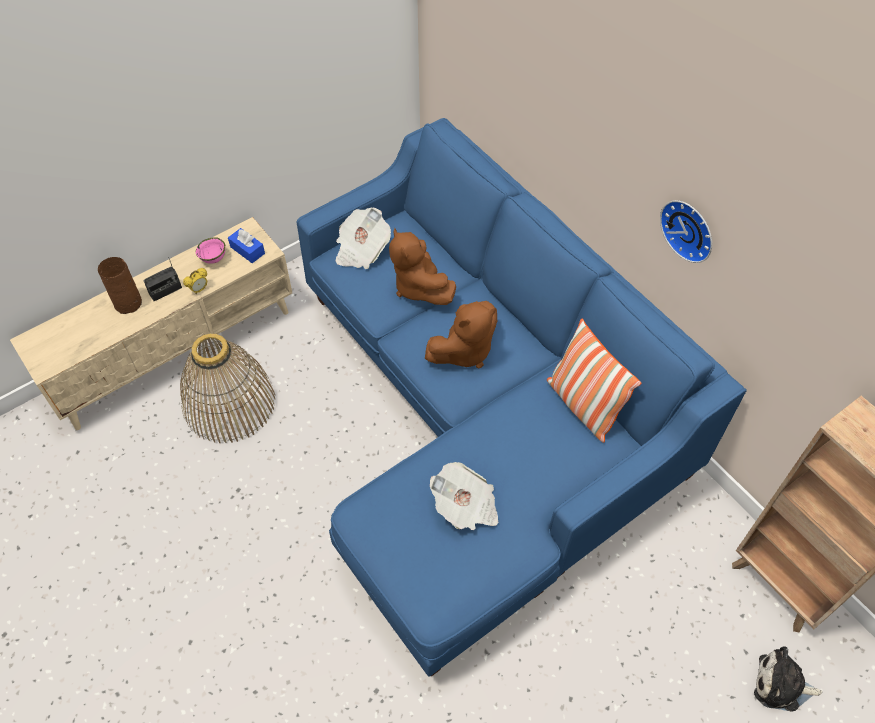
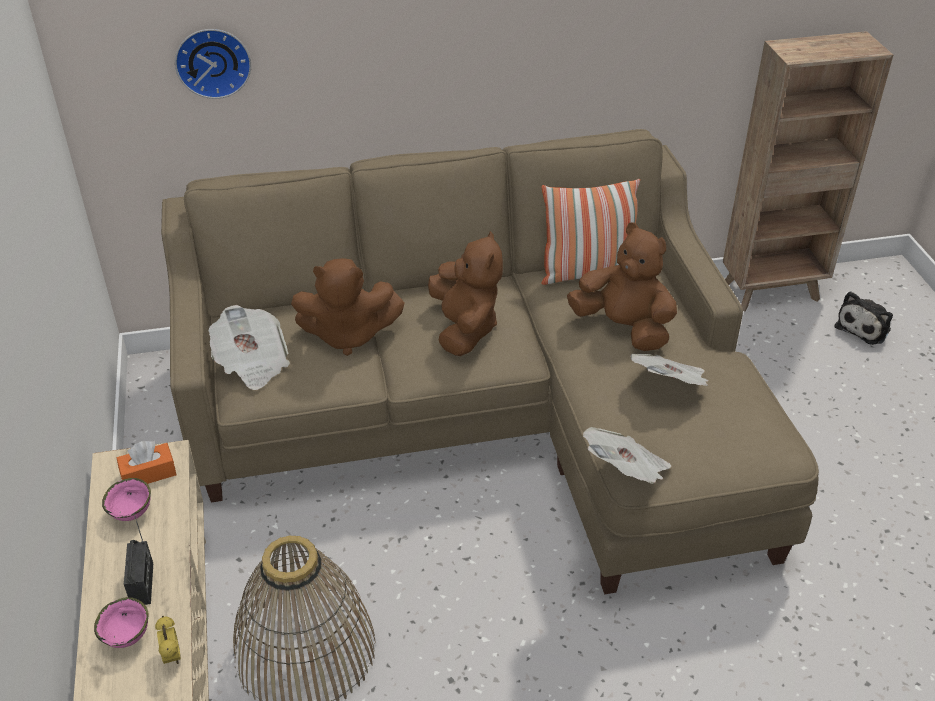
camera: 65 degrees left, 15 degrees down
brown vase [98,257,142,314] -> pink bowl [94,597,148,648]
alarm clock [183,268,207,294] -> alarm clock moved to [155,616,181,664]
blue tissue box [228,228,265,263] -> orange tissue box [117,441,177,484]
blue sofa [297,118,747,677] -> beige sofa [161,129,819,594]
wall clock [660,200,712,263] -> wall clock moved to [175,29,251,99]
none -> brown plush toy [567,222,677,351]
none -> newspaper [583,427,671,484]

